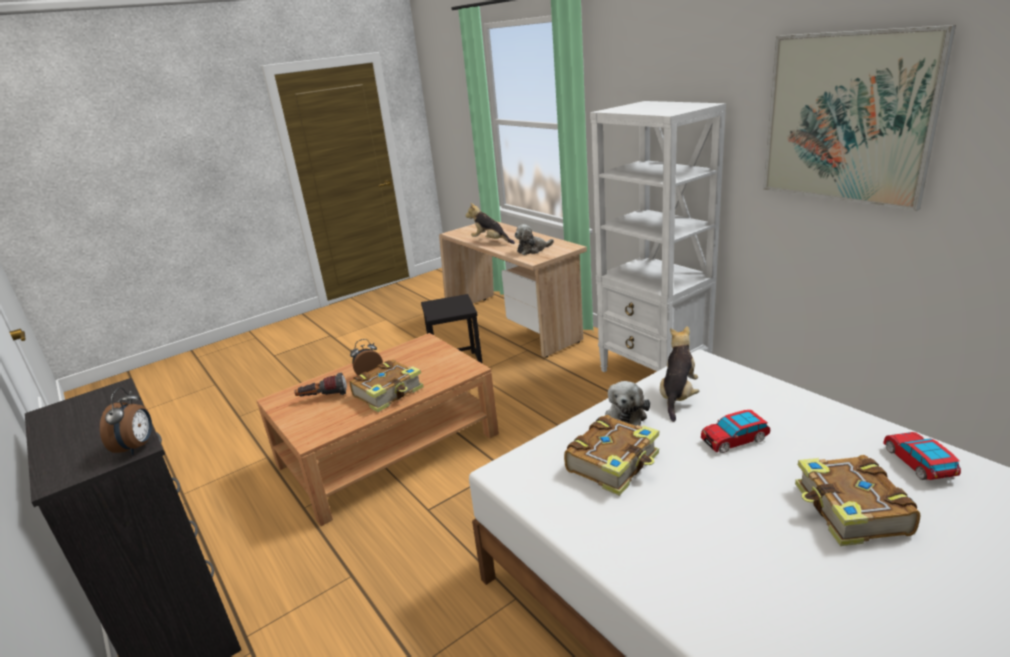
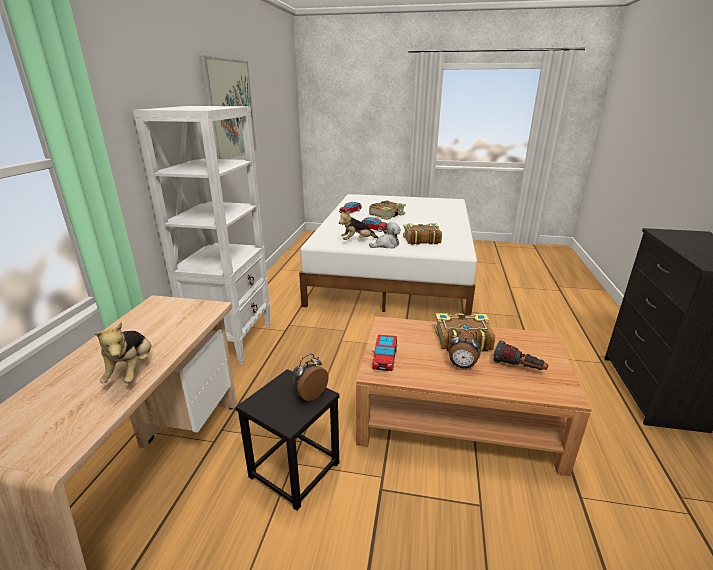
camera: 135 degrees left, 0 degrees up
alarm clock [100,387,152,455] -> alarm clock moved to [293,354,329,401]
plush toy [514,224,554,255] -> none
none -> toy car [372,335,397,371]

